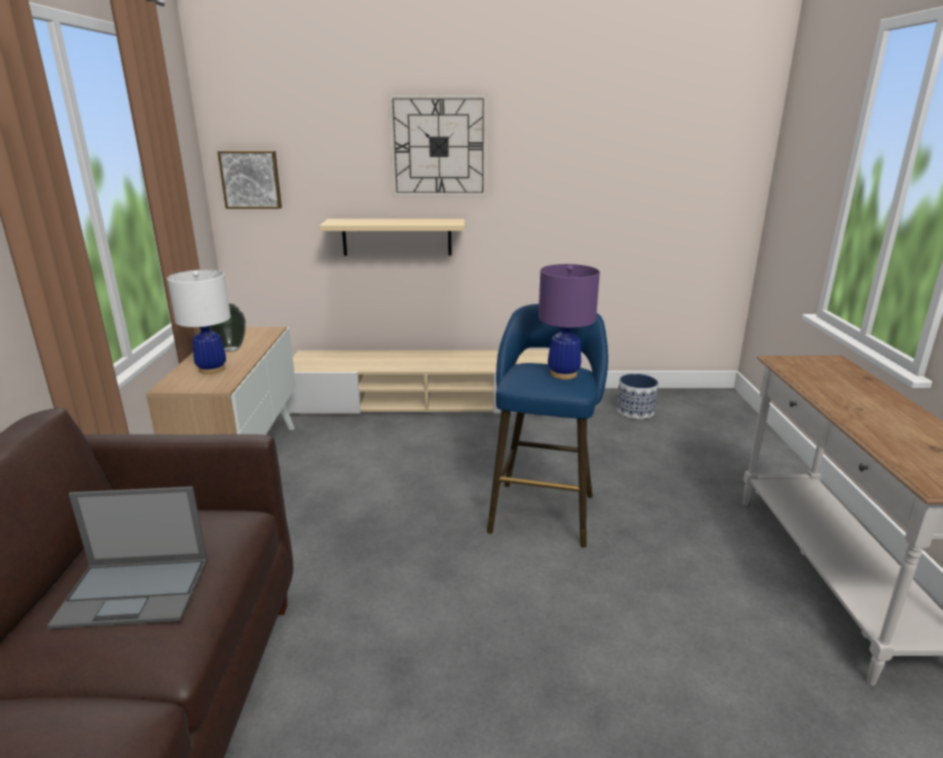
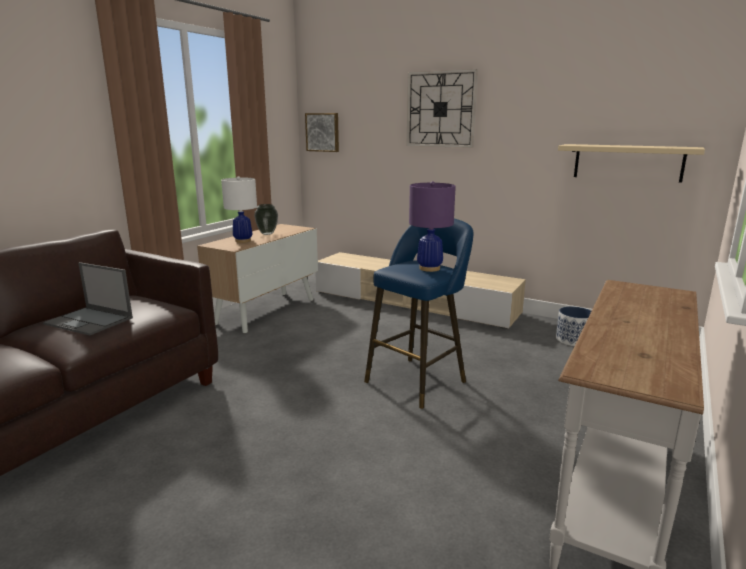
camera: 30 degrees right, 5 degrees down
beige shelf [319,219,465,256] -> beige shelf moved to [558,144,705,183]

